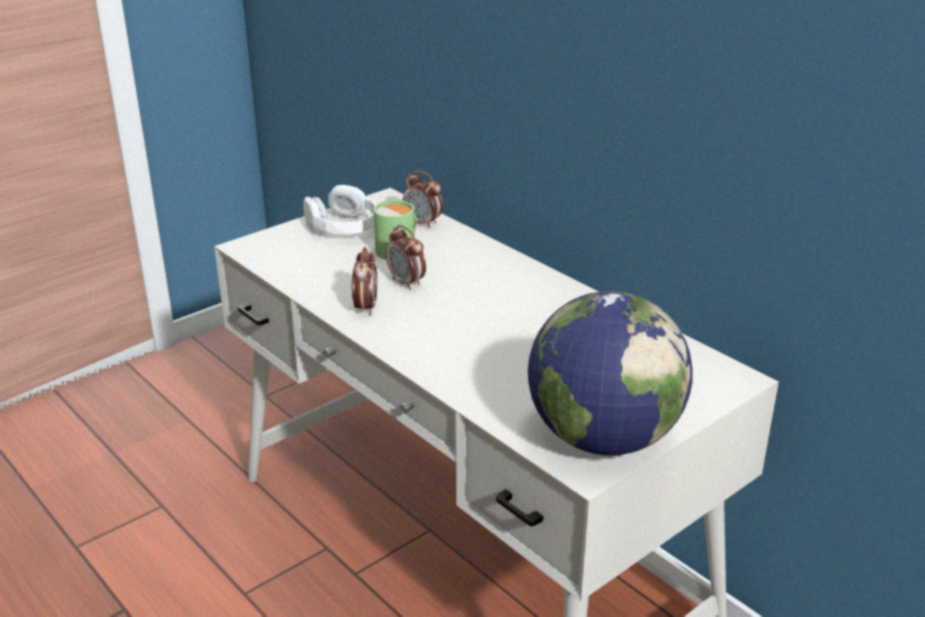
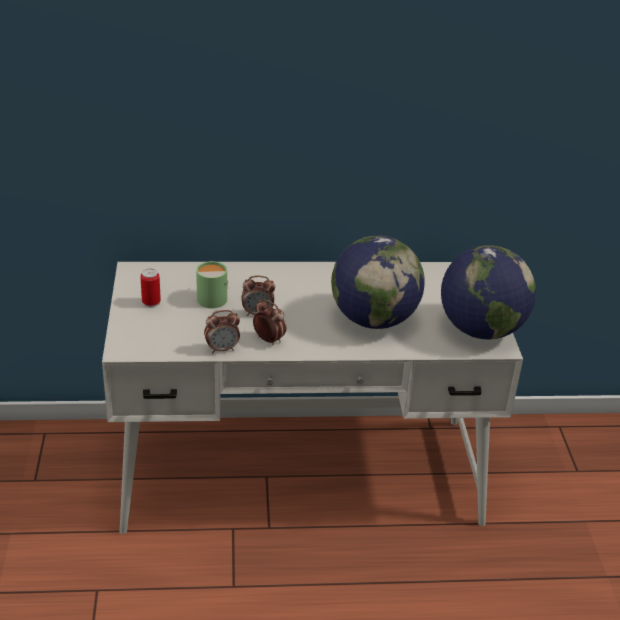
camera: 55 degrees left, 5 degrees up
white headphones [303,185,377,234] -> can [140,268,161,308]
alarm clock [403,171,443,228] -> alarm clock moved to [204,310,240,354]
none -> globe [331,235,425,329]

